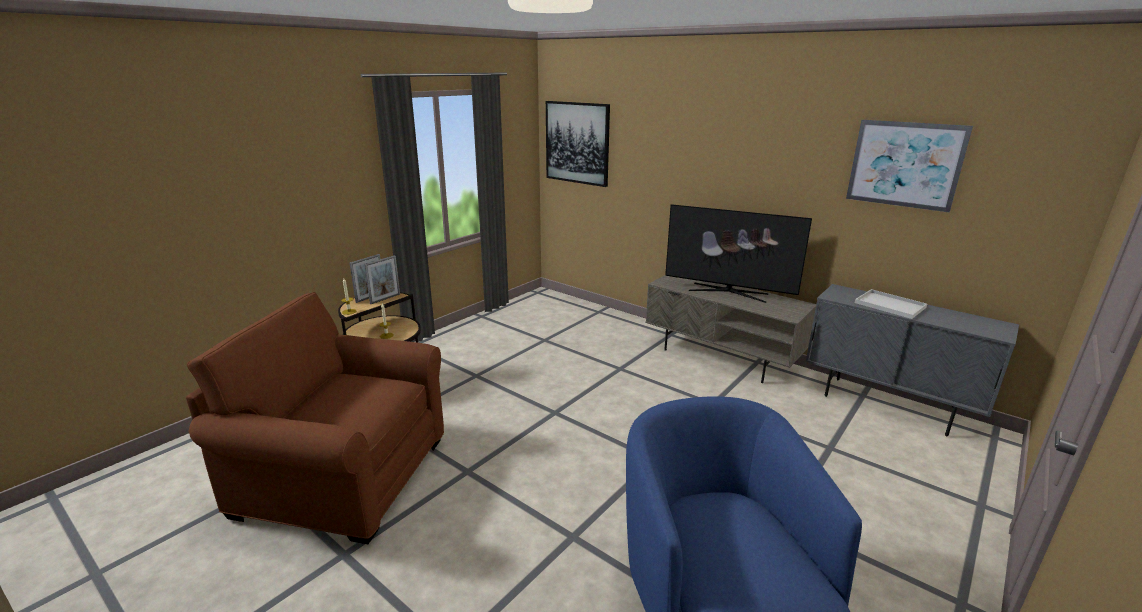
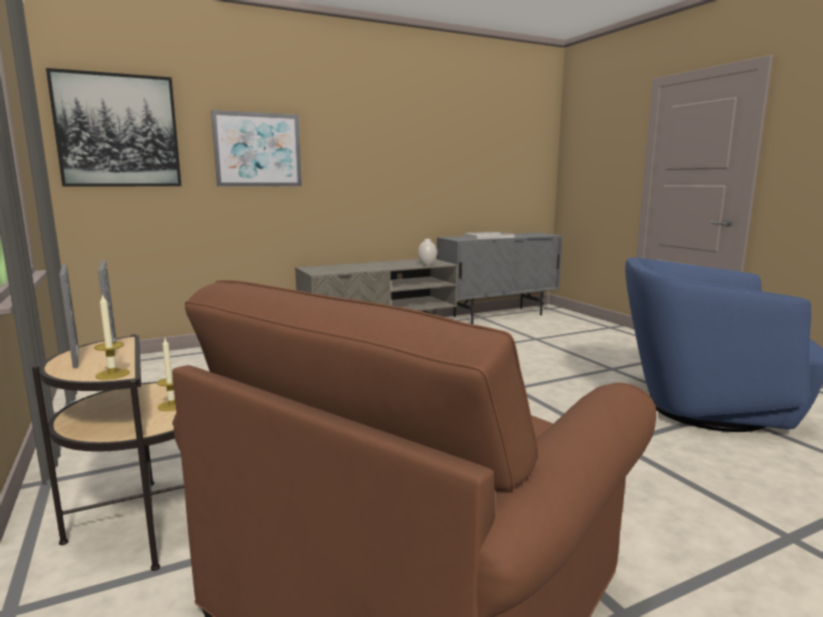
camera: 65 degrees left, 10 degrees down
television [665,204,812,303] -> none
picture [846,120,973,212] -> picture moved to [211,110,302,187]
none -> white vase [418,239,437,266]

